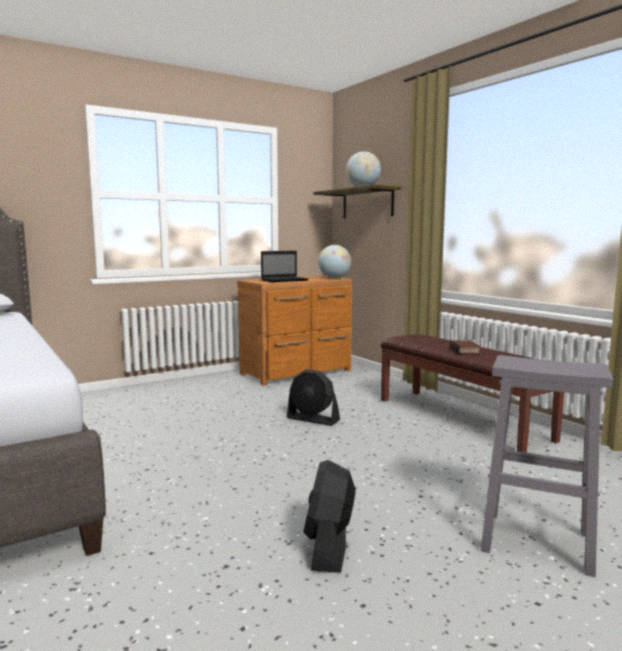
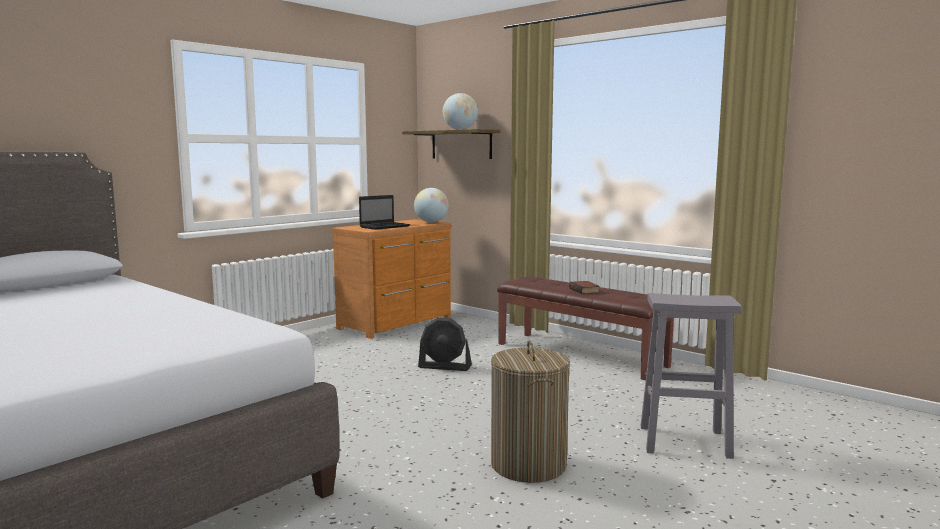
camera: 15 degrees left, 0 degrees up
black fan [303,460,356,573] -> laundry basket [491,340,570,483]

